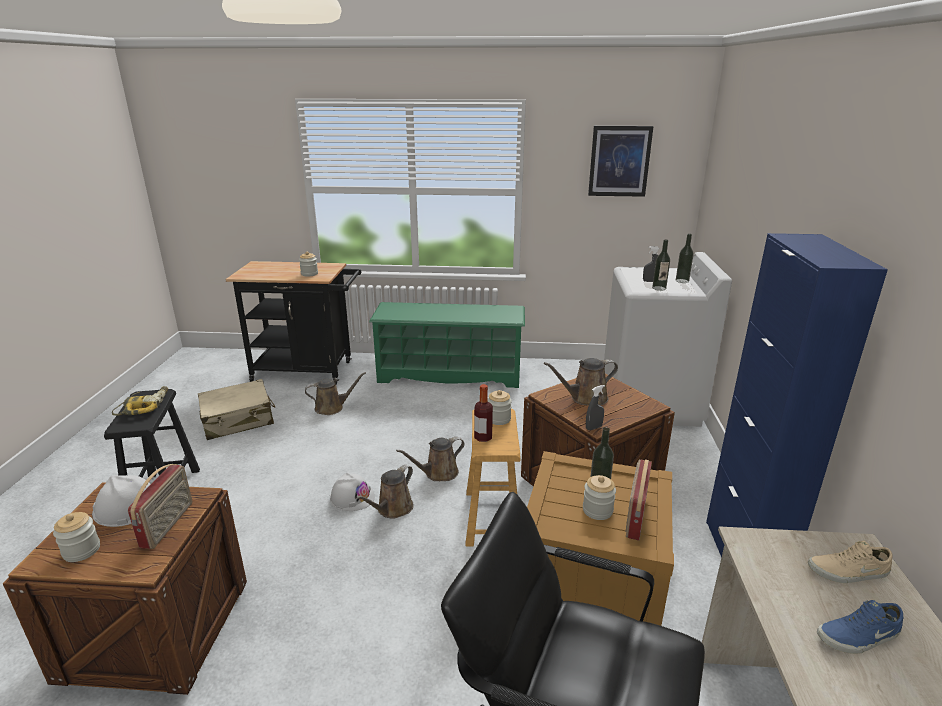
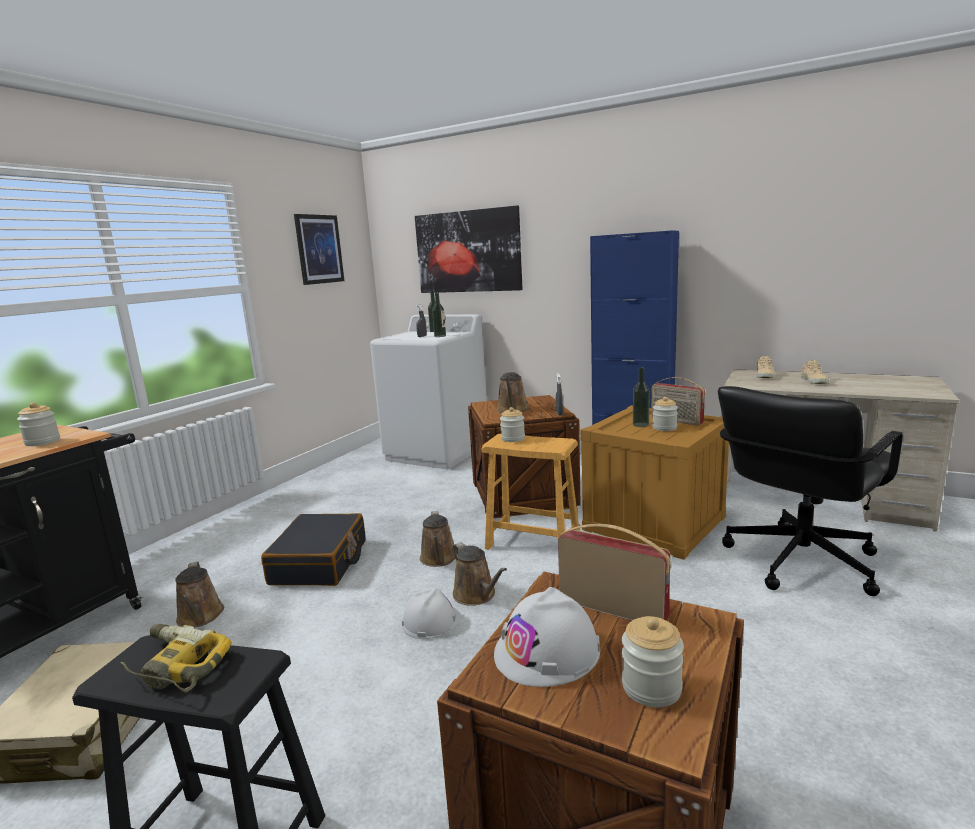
camera: 65 degrees left, 10 degrees down
brown watering can [305,372,366,415] -> brown watering can turned 150 degrees clockwise [175,561,224,628]
green shoe rack [369,302,525,388] -> none
bottle [474,384,493,442] -> none
blue shoe [817,600,903,654] -> beige shoe [801,360,829,384]
none -> black suitcase [261,513,366,586]
none -> picture [415,205,523,293]

